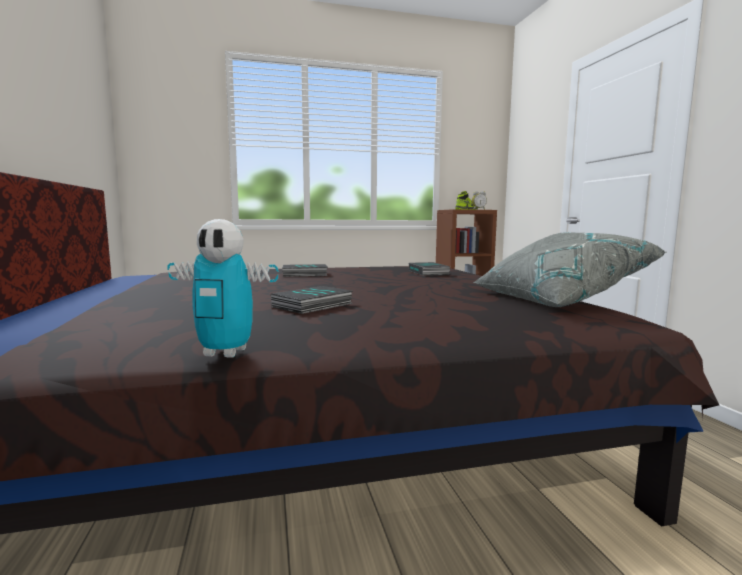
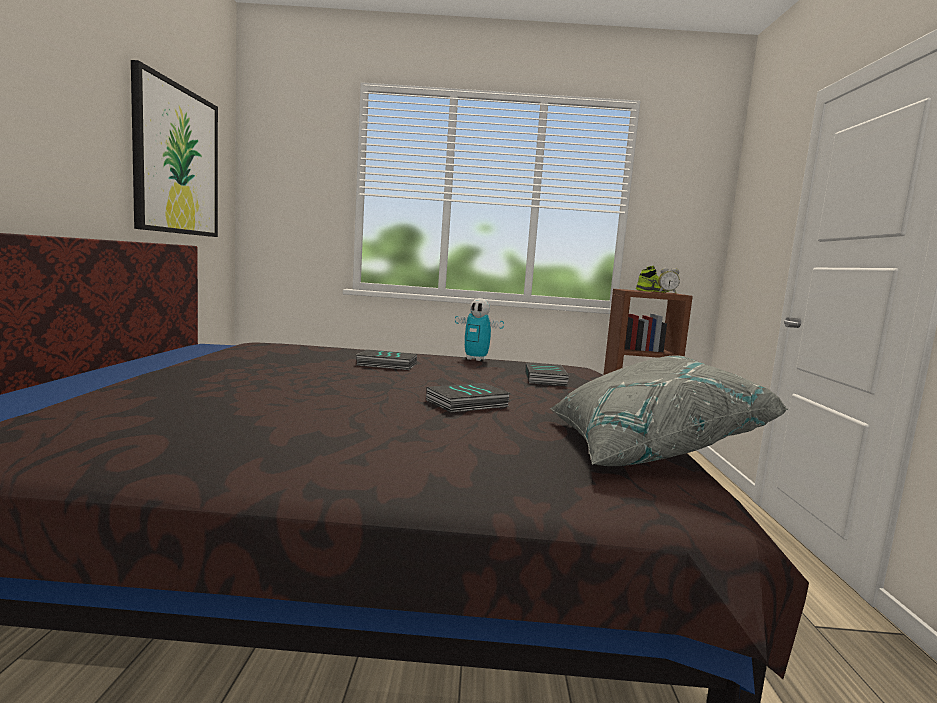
camera: 15 degrees right, 0 degrees up
toy robot [167,219,279,358] -> toy robot moved to [455,298,504,361]
book [271,286,353,314] -> book moved to [426,383,511,412]
none -> picture [131,60,218,237]

